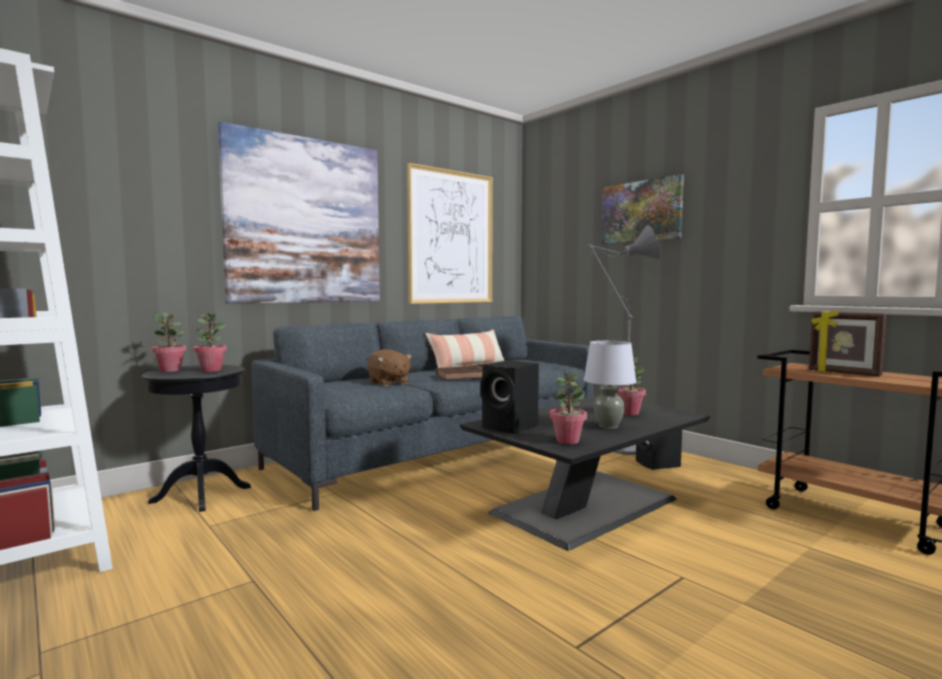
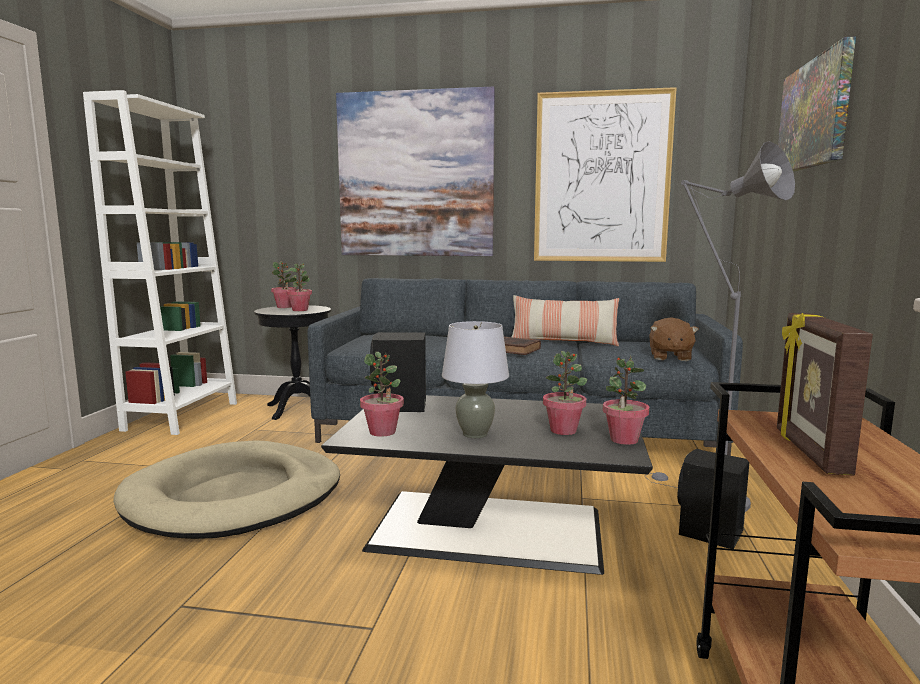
camera: 50 degrees right, 5 degrees up
brown plush toy [367,349,412,386] -> brown plush toy moved to [649,317,699,361]
none -> beige dog bed [113,440,340,539]
none -> potted plant [603,355,650,445]

